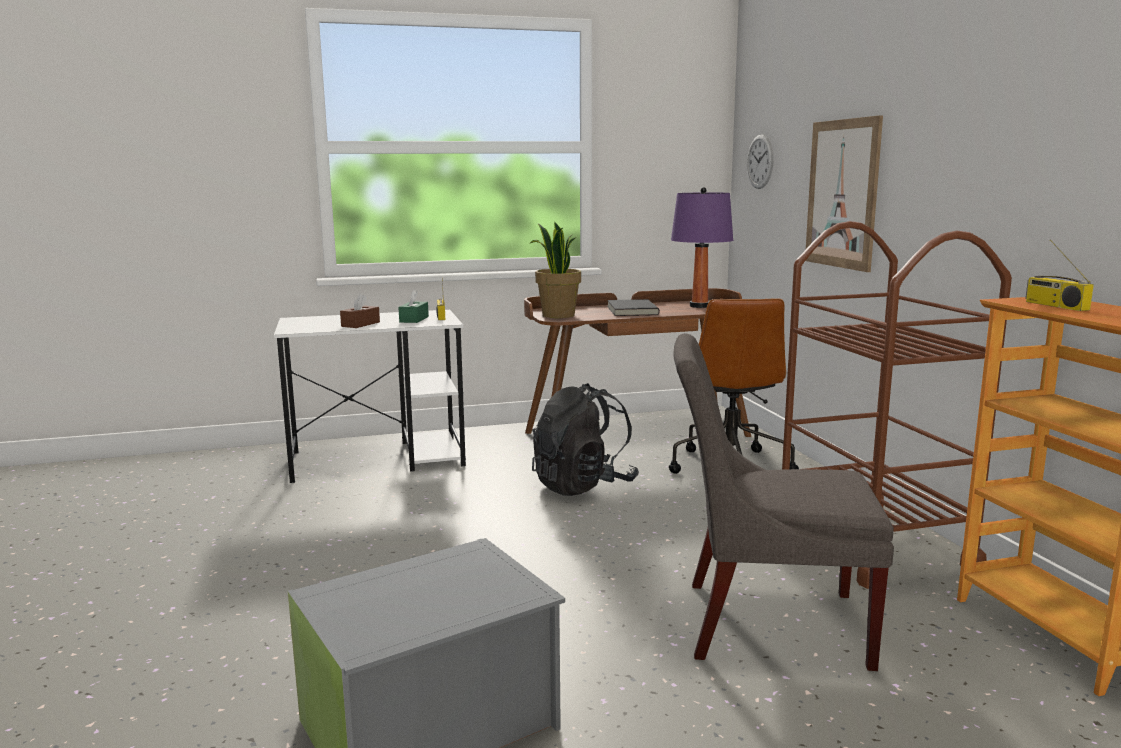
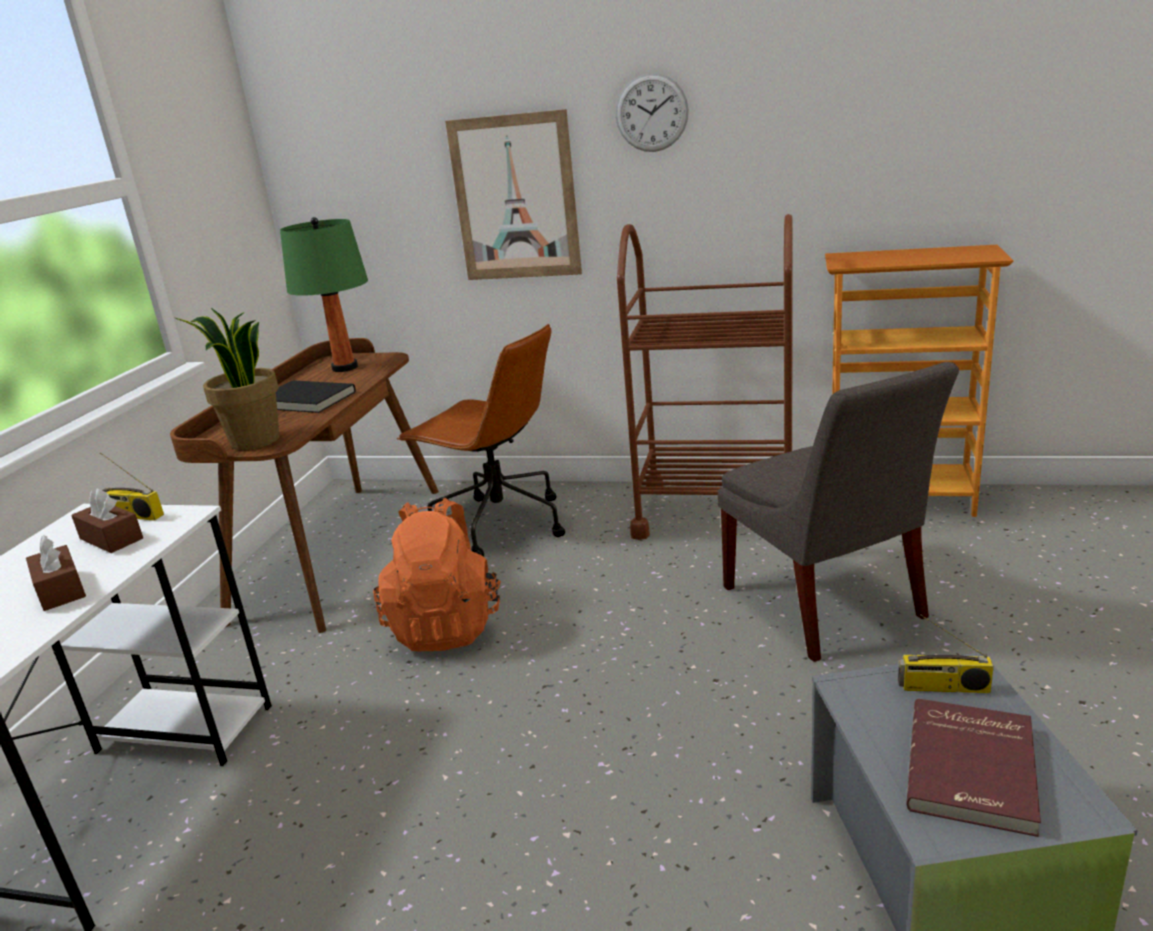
camera: 60 degrees left, 10 degrees up
green tissue box [398,289,429,323] -> brown tissue box [71,489,143,553]
black backpack [532,383,639,496] -> orange backpack [373,498,501,651]
purple table lamp [671,187,733,308] -> green table lamp [280,217,368,372]
grey chair [673,334,894,671] -> grey chair turned 60 degrees counterclockwise [718,362,959,662]
wall clock [747,134,774,189] -> wall clock moved to [616,73,689,152]
radio [1025,239,1094,311] -> radio moved to [898,614,994,693]
none -> red book [907,699,1041,837]

